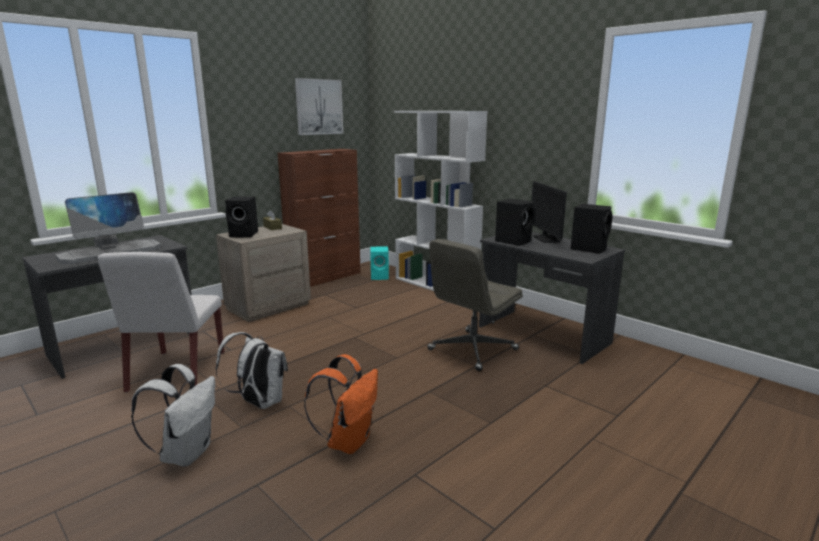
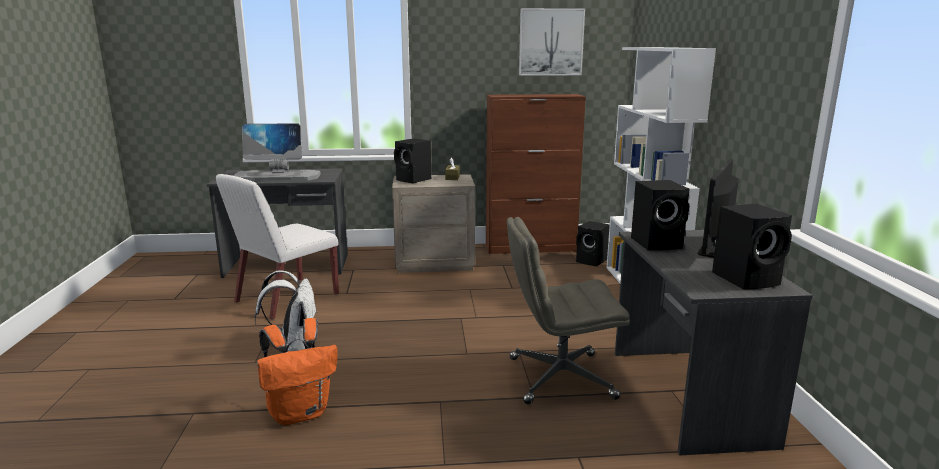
camera: 40 degrees right, 0 degrees up
white backpack [131,364,215,467] -> none
turquoise speaker [370,246,389,280] -> black speaker [576,221,610,266]

